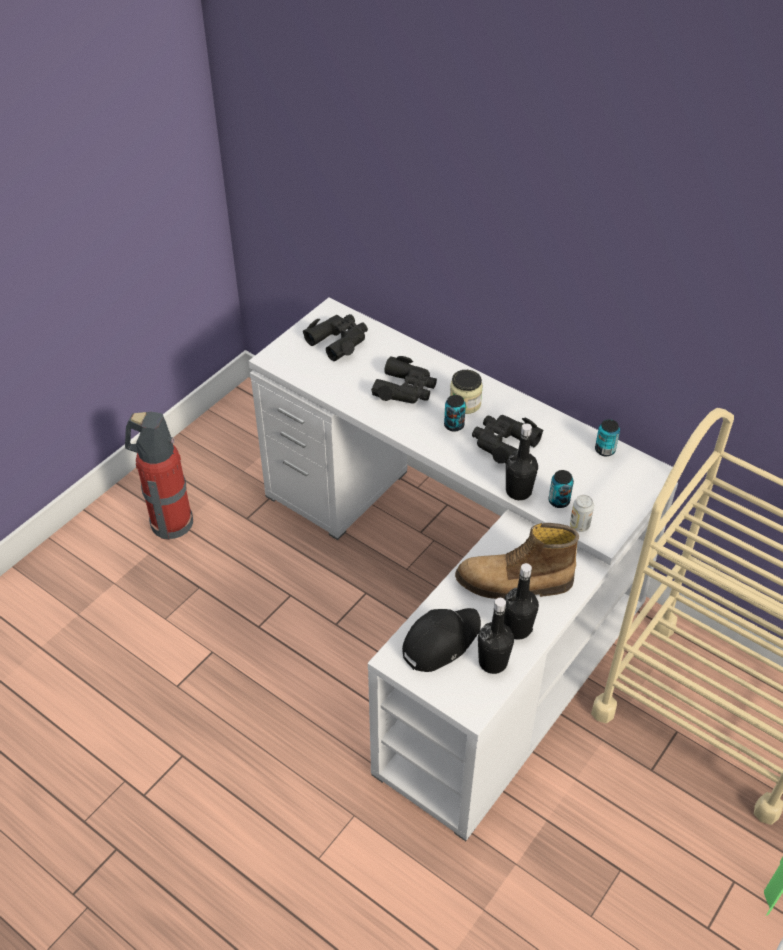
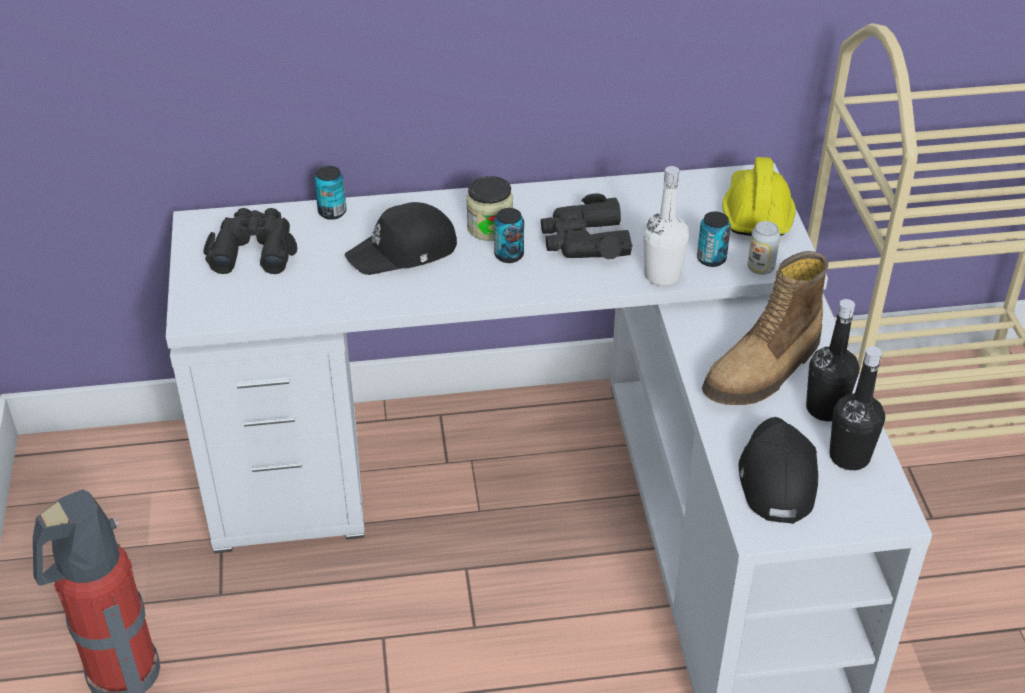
camera: 45 degrees left, 5 degrees down
black binoculars [371,356,437,404] -> black cap [345,202,457,275]
black bottle [506,423,538,500] -> white bottle [643,166,689,286]
can [595,419,620,456] -> can moved to [314,166,347,220]
none -> yellow hard hat [722,157,796,236]

